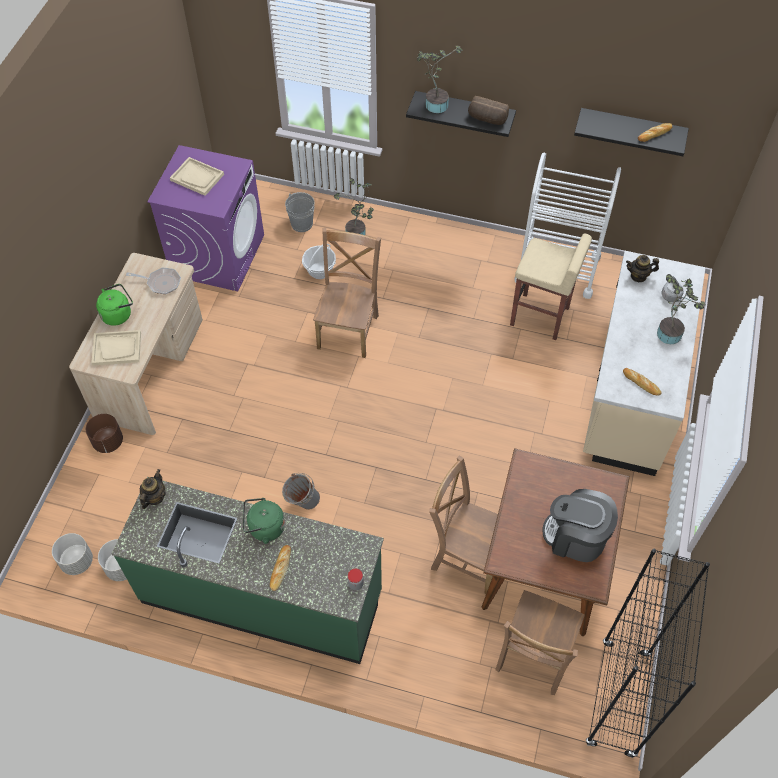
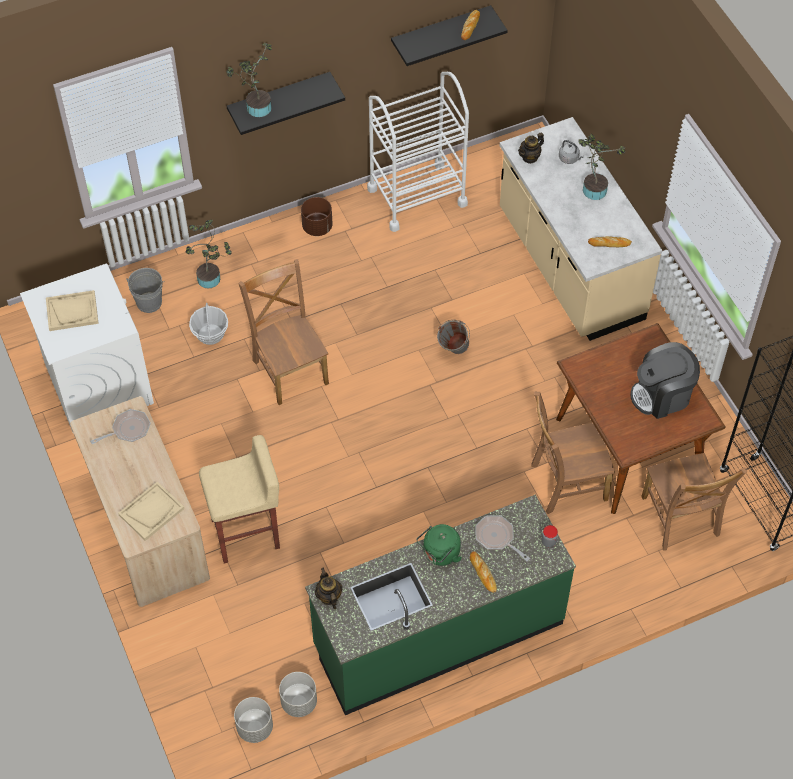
camera: 40 degrees left, 0 degrees up
brown planter [86,414,123,453] -> brown planter moved to [301,197,333,236]
green kettle [96,284,133,326] -> none
purple washing machine [147,145,264,291] -> white washing machine [20,264,154,432]
grey bucket [282,473,320,510] -> grey bucket moved to [437,320,470,354]
bread [468,96,509,125] -> none
beige stool [510,234,592,340] -> beige stool moved to [199,435,280,564]
none -> frying pan [475,515,530,561]

